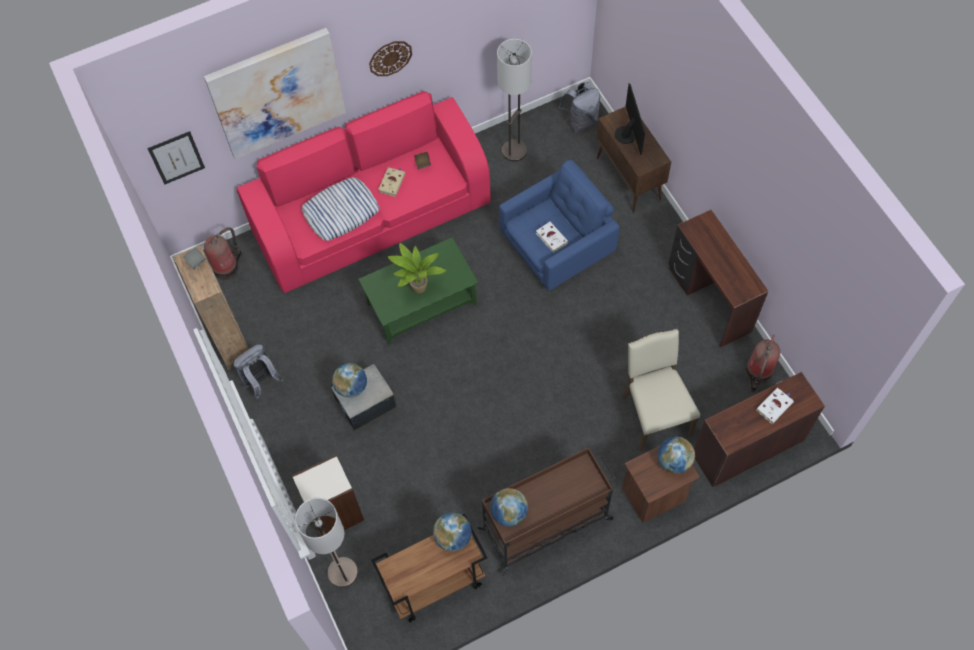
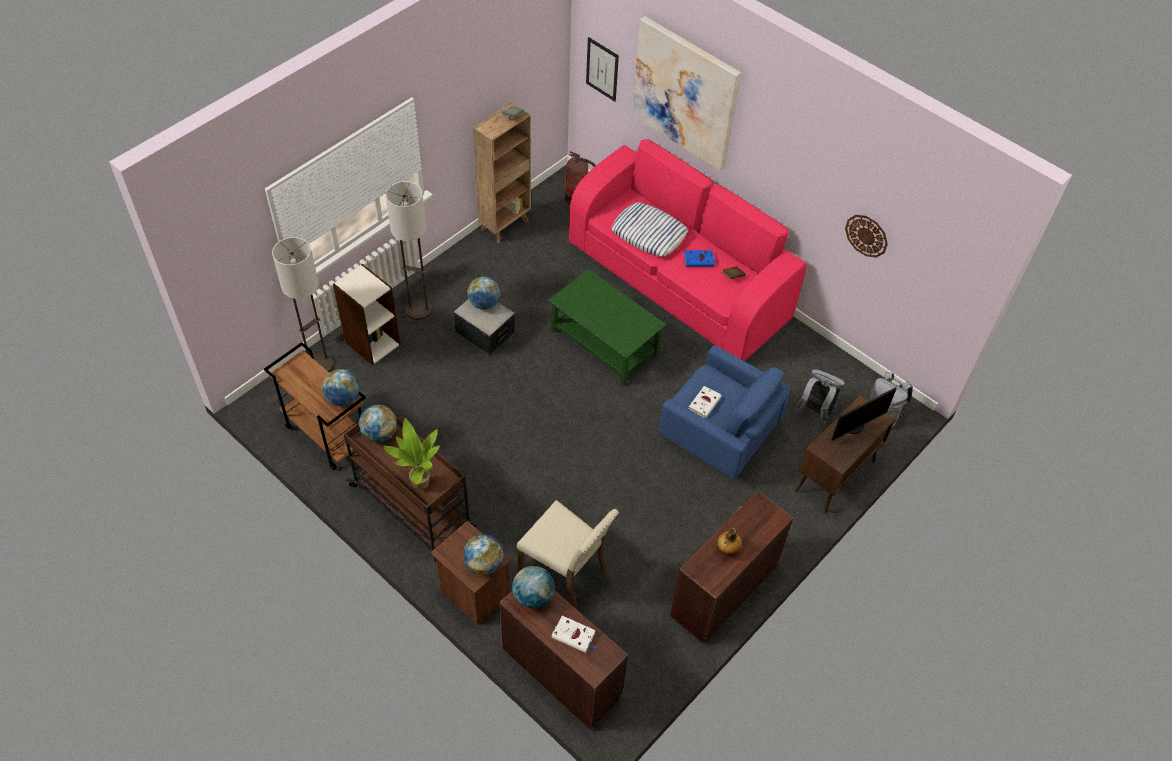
camera: 65 degrees right, 10 degrees down
grey backpack [233,344,284,399] -> grey backpack moved to [795,369,845,425]
wall clock [369,41,412,76] -> wall clock moved to [845,215,888,258]
beige book [378,167,406,197] -> blue book [684,250,718,267]
potted plant [388,243,446,294] -> potted plant moved to [383,418,440,490]
floor lamp [497,39,532,162] -> floor lamp moved to [386,181,432,320]
beige chair [622,329,700,452] -> beige chair turned 75 degrees clockwise [516,500,619,608]
fire extinguisher [745,334,780,392] -> none
none -> globe [512,566,555,609]
none -> bottle [717,528,742,556]

